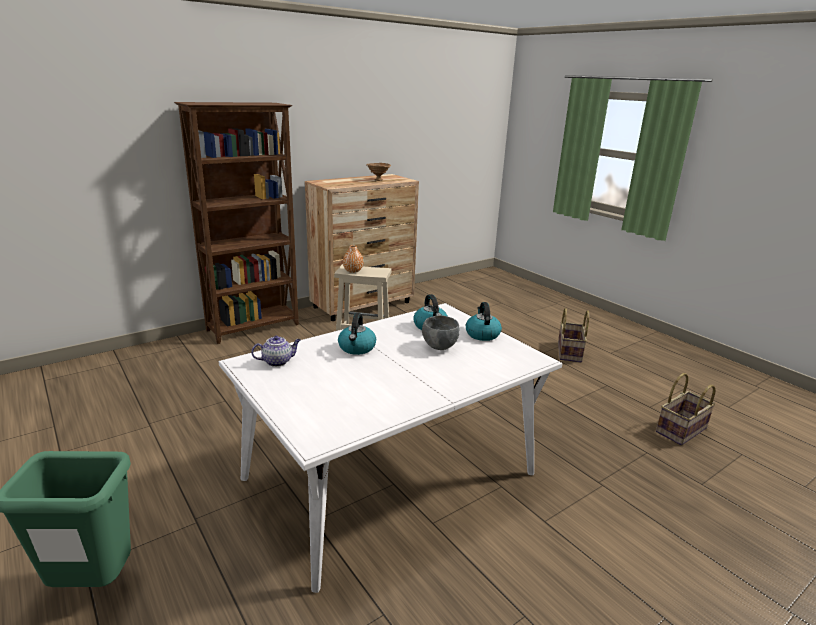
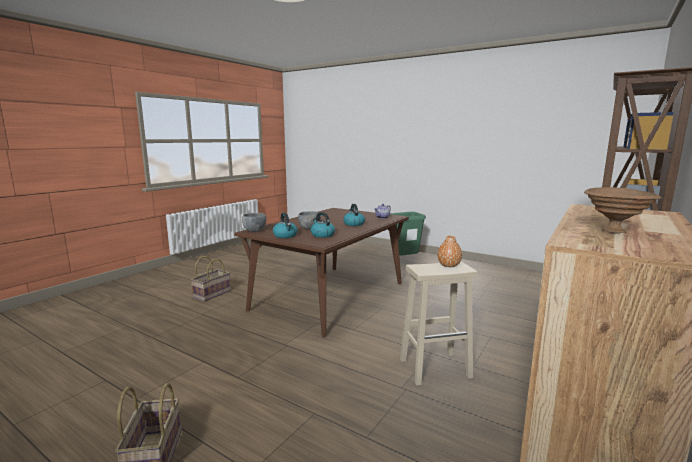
camera: 160 degrees right, 10 degrees down
white dining table [219,303,562,593] -> brown dining table [234,208,409,337]
basket [656,373,716,445] -> basket moved to [190,256,231,302]
none -> grey bowl [242,213,266,232]

